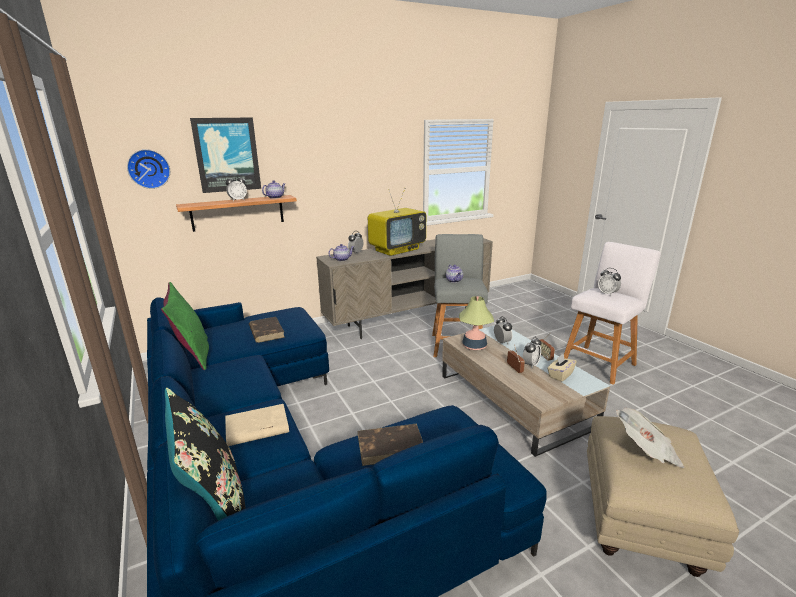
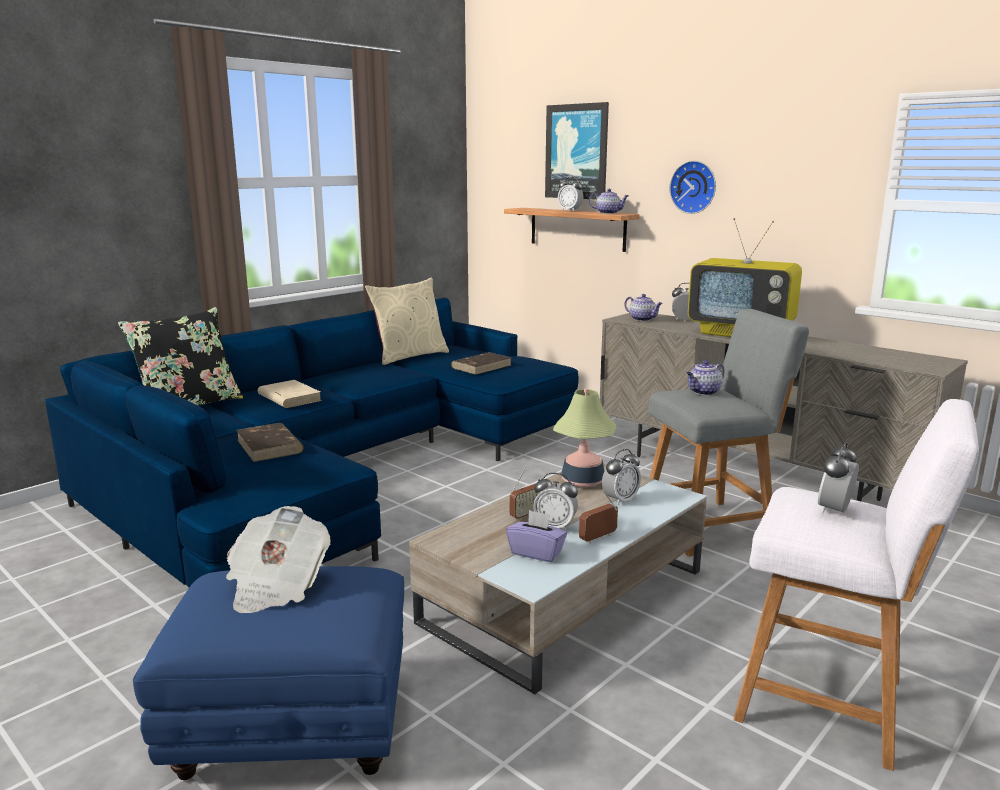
camera: 70 degrees right, 5 degrees down
wall clock [127,149,170,189] -> wall clock moved to [670,161,716,214]
green pillow [161,282,209,370] -> beige pillow [365,277,449,365]
beige tissue box [547,353,576,382] -> purple tissue box [506,510,567,562]
beige ottoman [587,416,739,577] -> blue ottoman [133,566,404,780]

